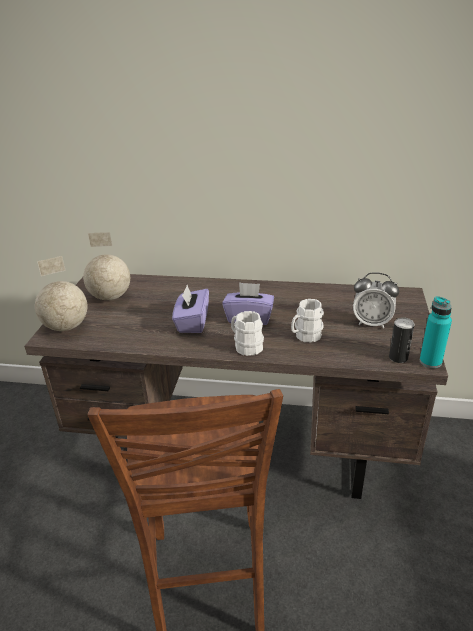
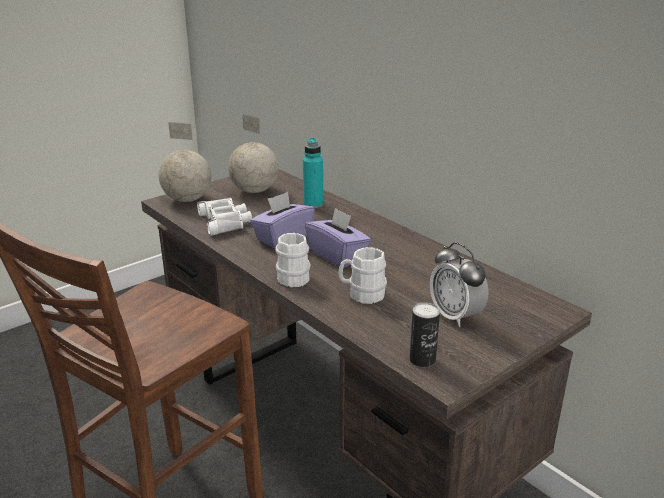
camera: 40 degrees right, 5 degrees down
turquoise bottle [420,296,452,368] -> turquoise bottle moved to [303,138,323,208]
none -> white binoculars [197,198,252,236]

